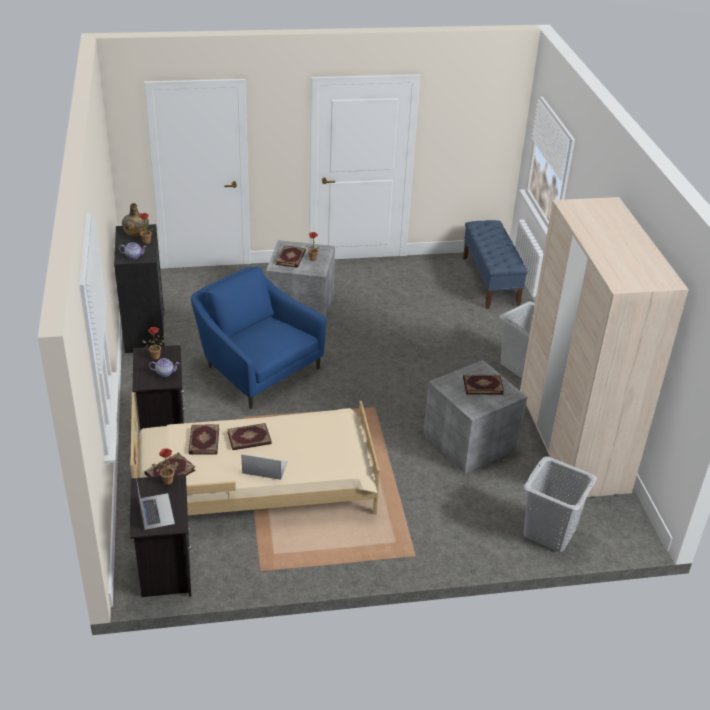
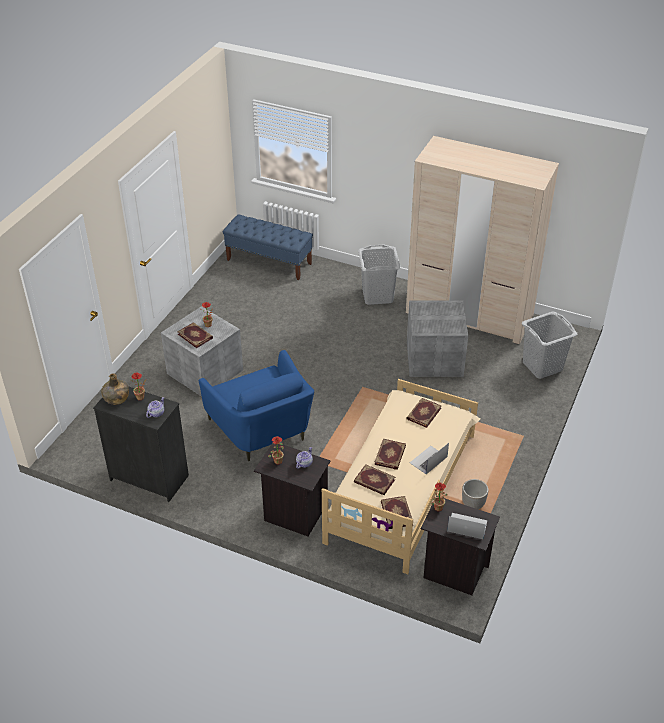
camera: 55 degrees left, 5 degrees up
blue armchair [191,267,327,409] -> blue armchair turned 105 degrees counterclockwise [199,350,314,461]
book [463,375,504,395] -> book moved to [407,398,442,428]
none -> planter [462,479,488,509]

